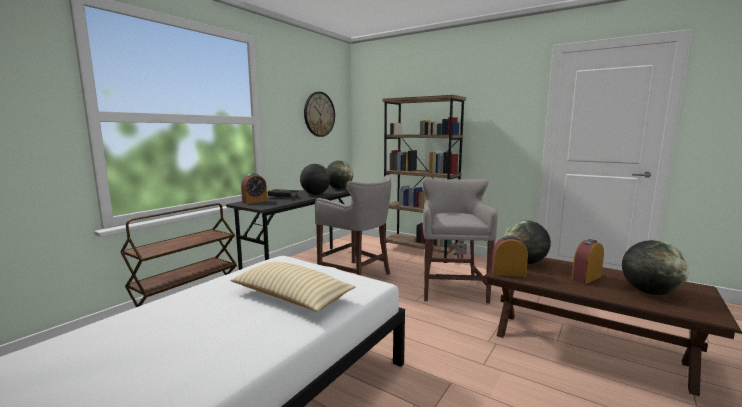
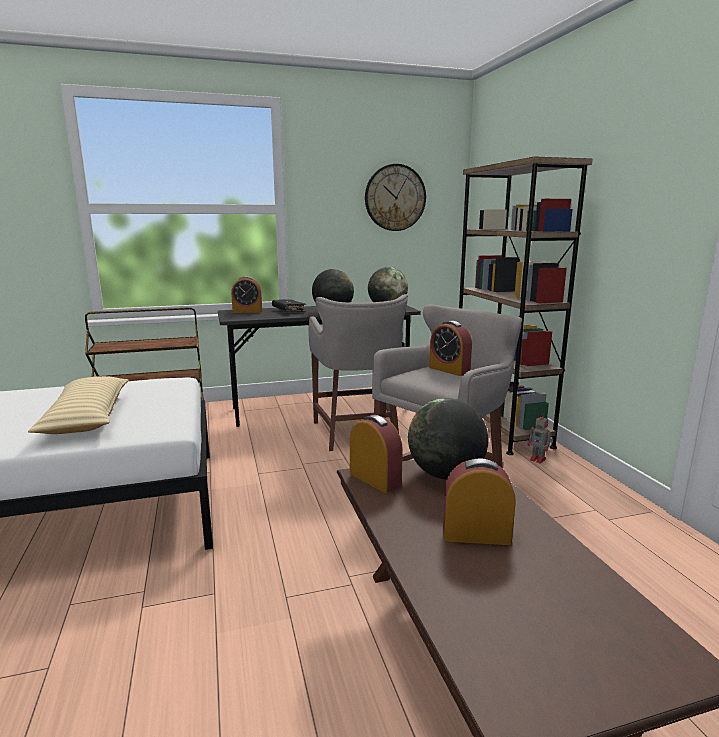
camera: 40 degrees right, 5 degrees up
globe [622,240,689,295] -> none
none -> alarm clock [429,321,472,376]

